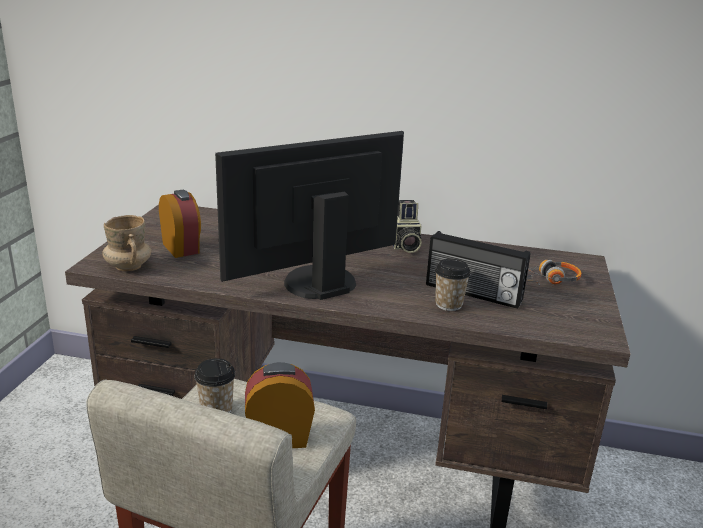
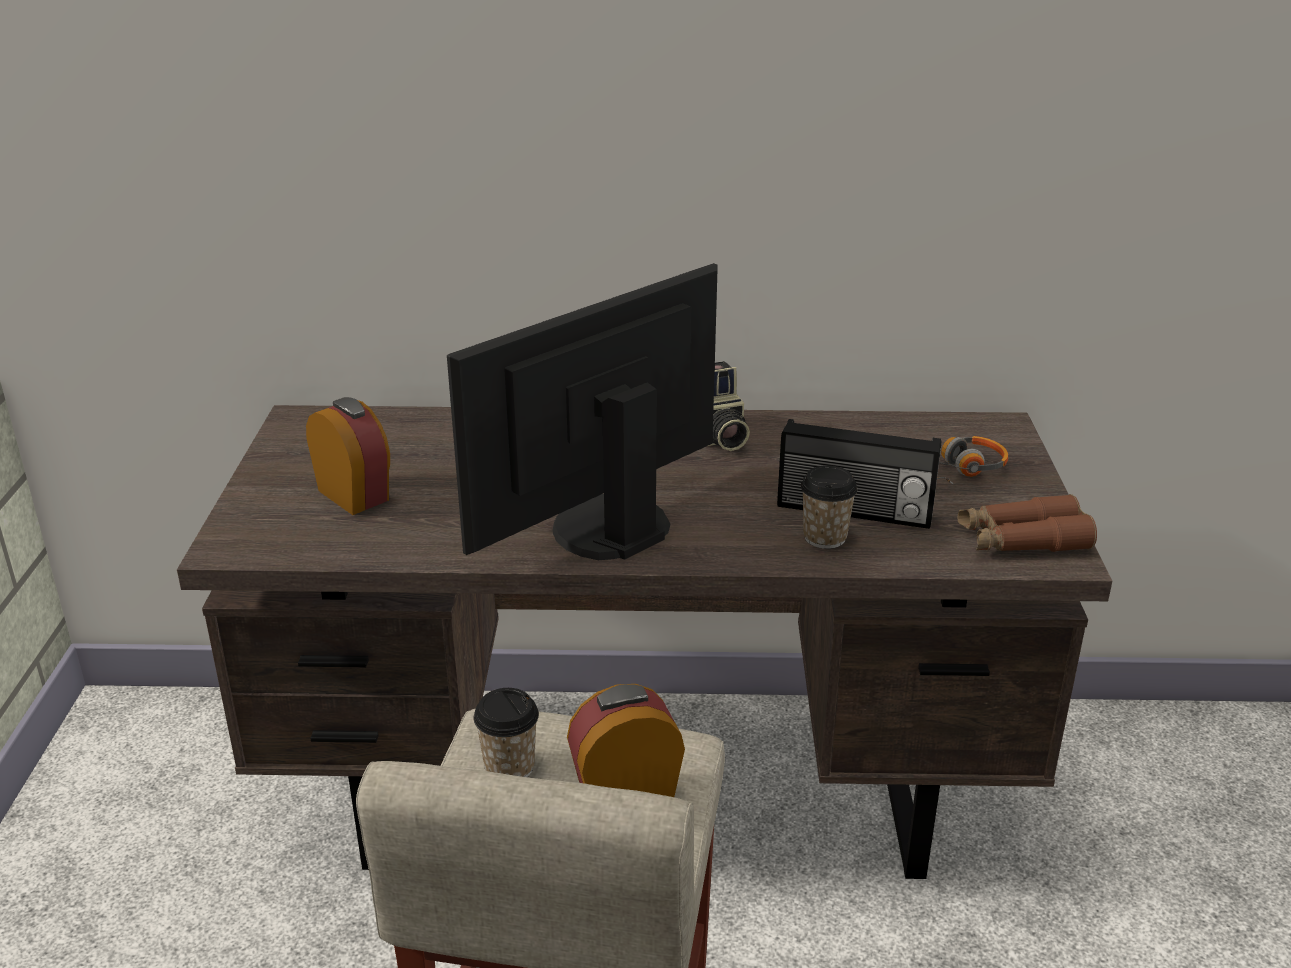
camera: 10 degrees left, 5 degrees up
beige mug [102,215,151,271] -> none
none -> brown binoculars [958,494,1097,552]

